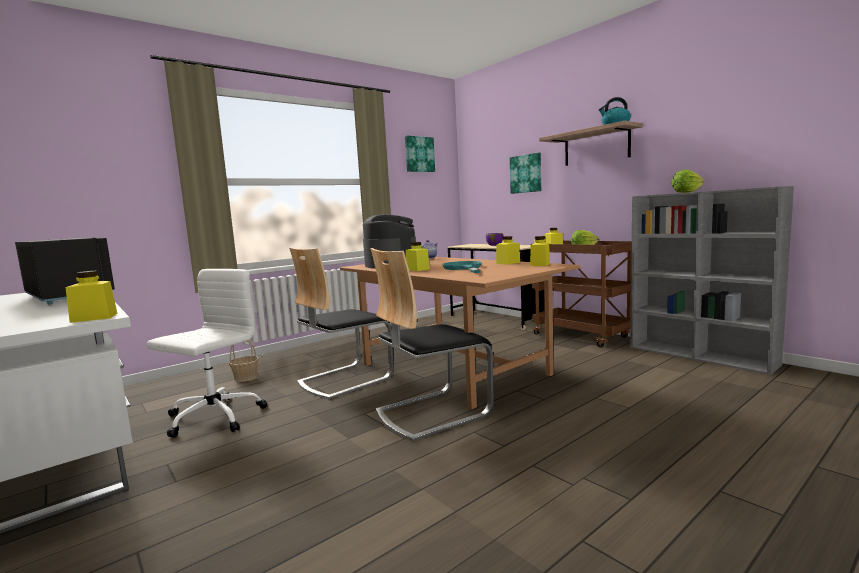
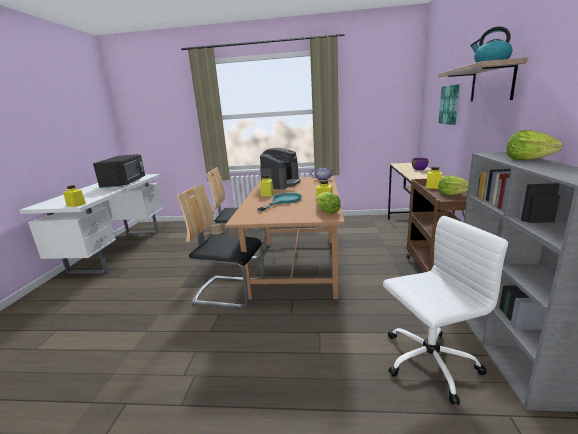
camera: 45 degrees right, 10 degrees up
white office chair [147,269,267,438] -> white office chair moved to [383,216,508,405]
picture [405,136,435,172] -> none
yellow jar [530,236,550,266] -> lettuce [315,192,341,214]

